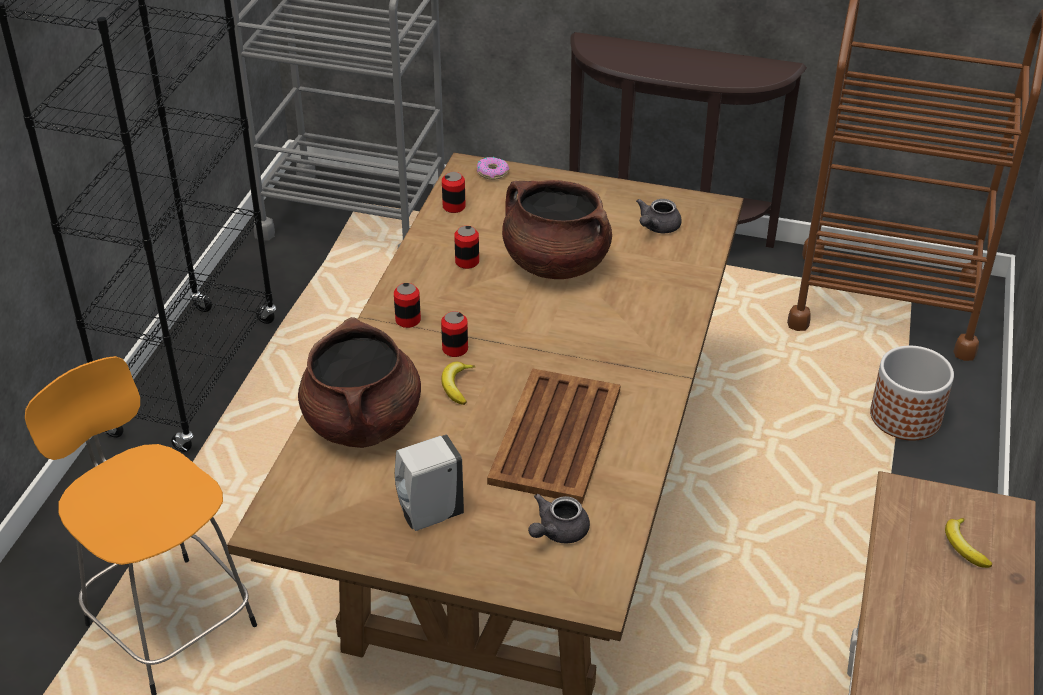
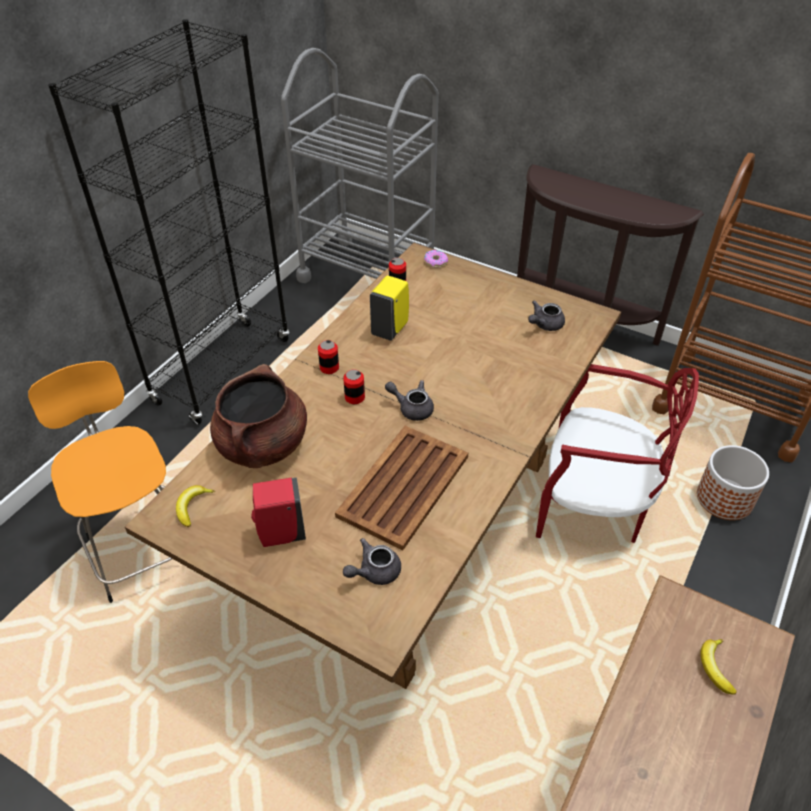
camera: 15 degrees right, 5 degrees up
white soap dispenser [395,434,464,531] -> red soap dispenser [251,477,306,547]
banana [442,362,475,405] -> banana moved to [176,485,215,527]
can [454,226,479,269] -> yellow soap dispenser [370,276,409,341]
brown cooking pot [502,180,612,279] -> none
none -> grey teapot [385,380,434,421]
none -> red chair [536,364,699,543]

